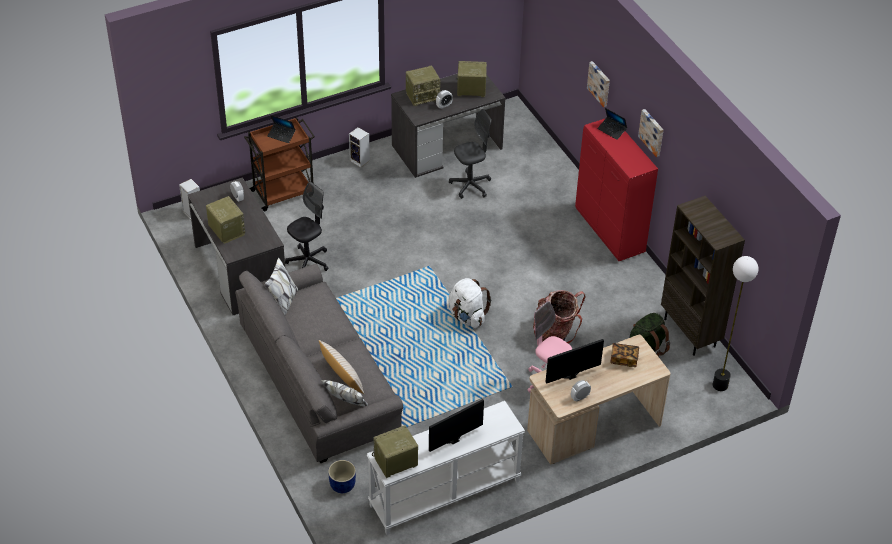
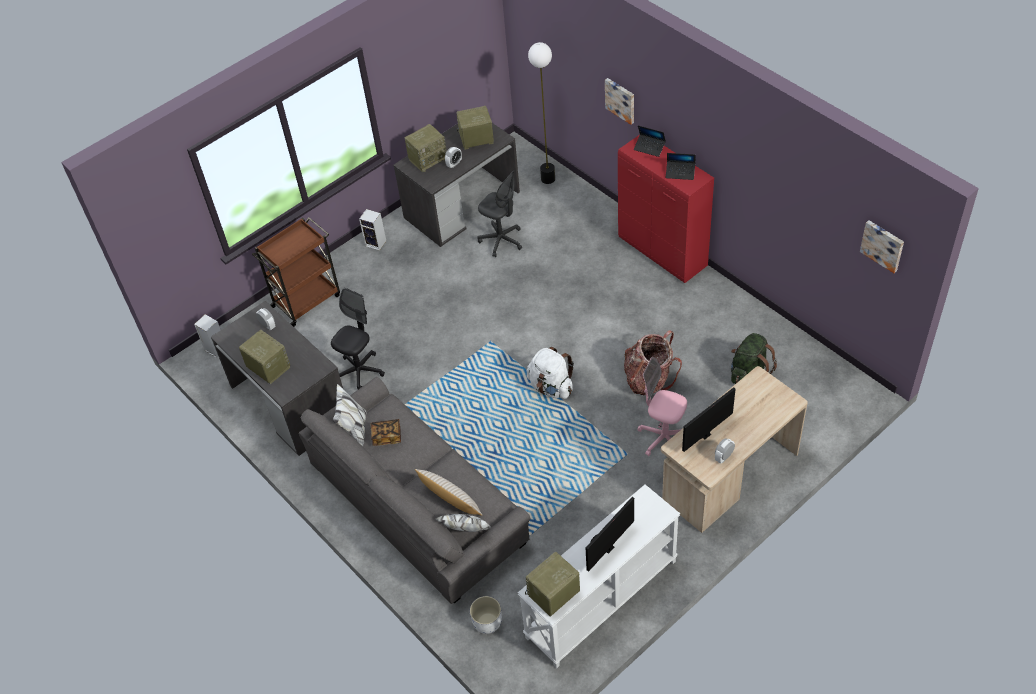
camera: 10 degrees left, 5 degrees up
laptop [268,115,296,143] -> laptop moved to [666,153,696,180]
blue planter [328,460,356,493] -> white planter [470,596,502,634]
grey office chair [449,109,492,199] -> grey office chair turned 75 degrees clockwise [477,171,522,257]
book [610,343,639,367] -> book moved to [371,419,401,446]
picture [638,109,663,157] -> picture moved to [860,220,904,273]
brown bookcase [661,196,745,356] -> none
floor lamp [713,256,759,391] -> floor lamp moved to [528,42,555,184]

